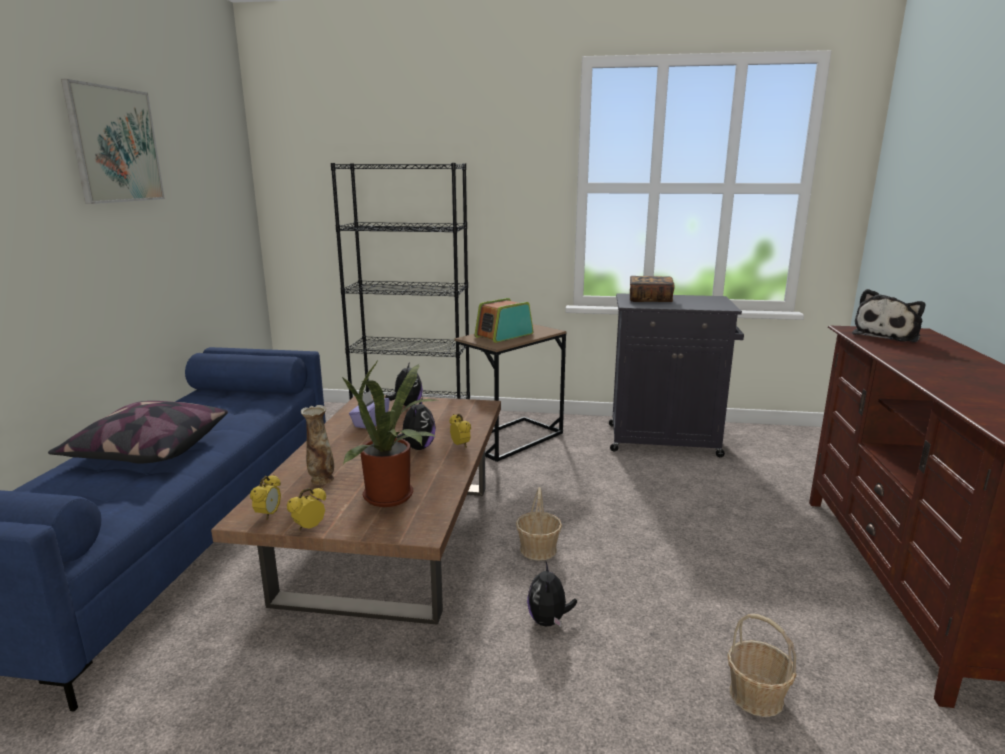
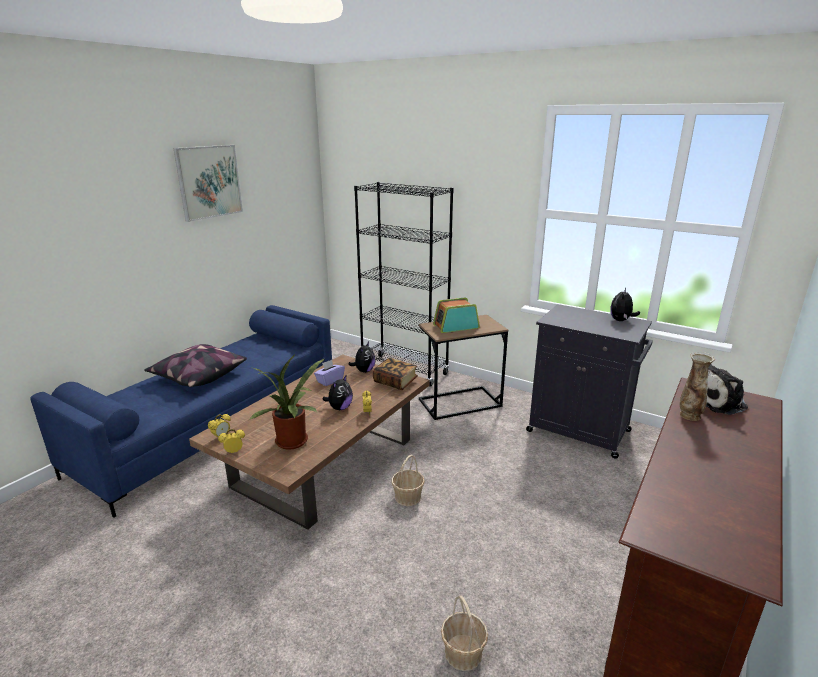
camera: 25 degrees right, 5 degrees up
vase [301,405,334,485] -> vase moved to [679,352,715,421]
plush toy [527,560,577,627] -> plush toy moved to [610,288,640,321]
book [630,276,674,302] -> book moved to [373,358,418,390]

